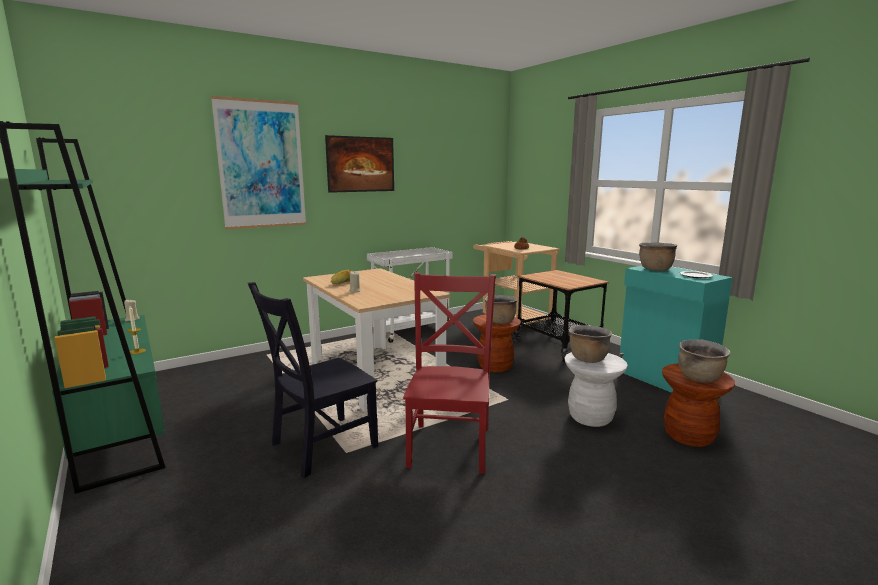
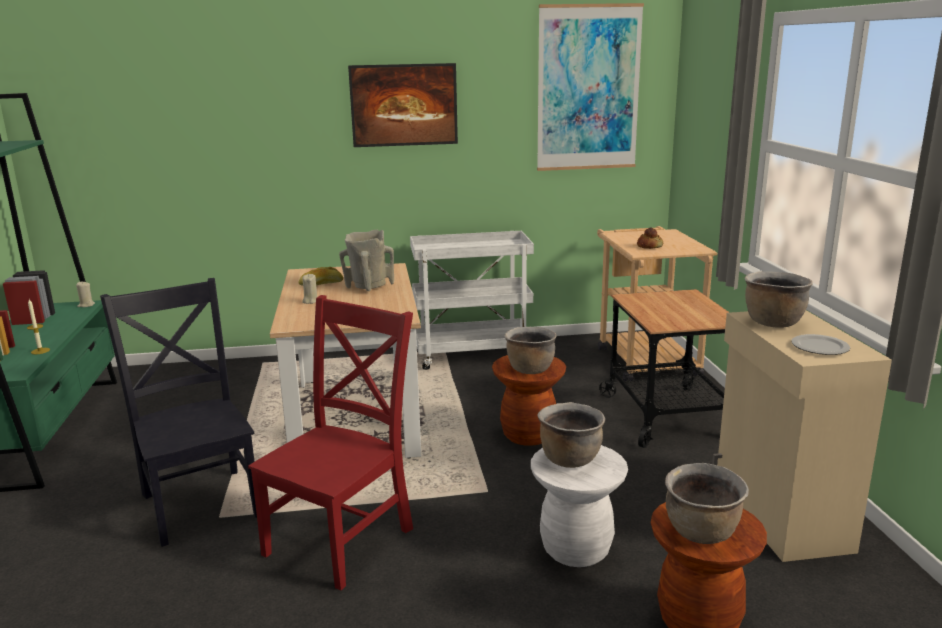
camera: 25 degrees right, 5 degrees up
picture [211,96,306,229] -> picture moved to [537,3,644,171]
black chair [248,282,378,478] -> black chair turned 75 degrees clockwise [100,278,257,547]
turquoise cabinet [619,266,733,393] -> beige cabinet [712,310,892,562]
none -> beige vase [339,230,394,291]

